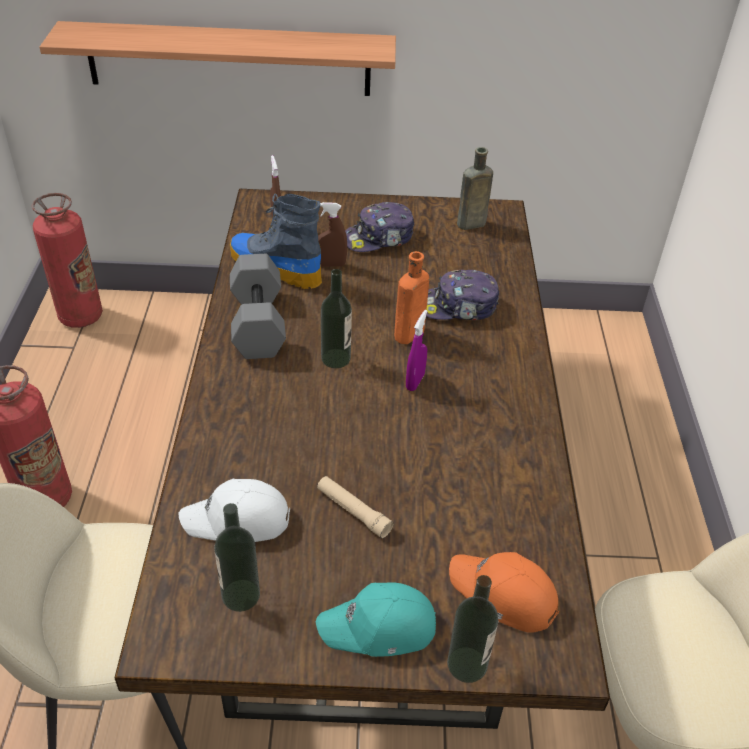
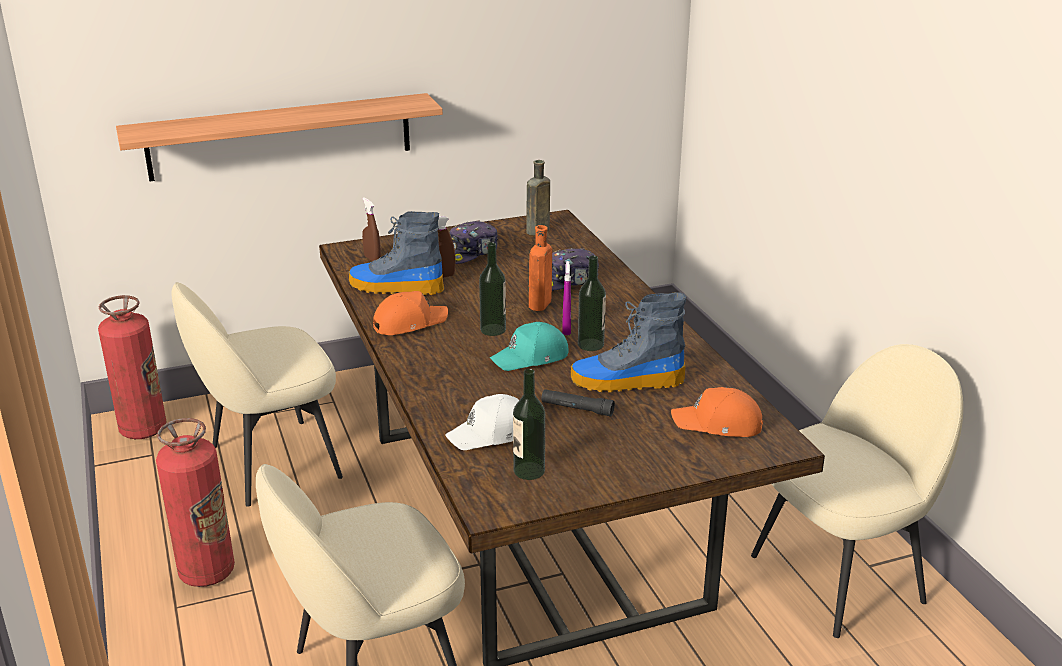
camera: 20 degrees left, 15 degrees down
grey dumbbell [230,254,286,359] -> orange cap [373,291,448,335]
turquoise cap [316,582,436,657] -> turquoise cap moved to [490,322,569,371]
beige flashlight [317,476,394,538] -> black flashlight [541,389,615,416]
bottle [447,575,498,683] -> bottle moved to [578,255,606,351]
none -> beige chair [171,282,343,507]
none -> boot [571,292,686,392]

